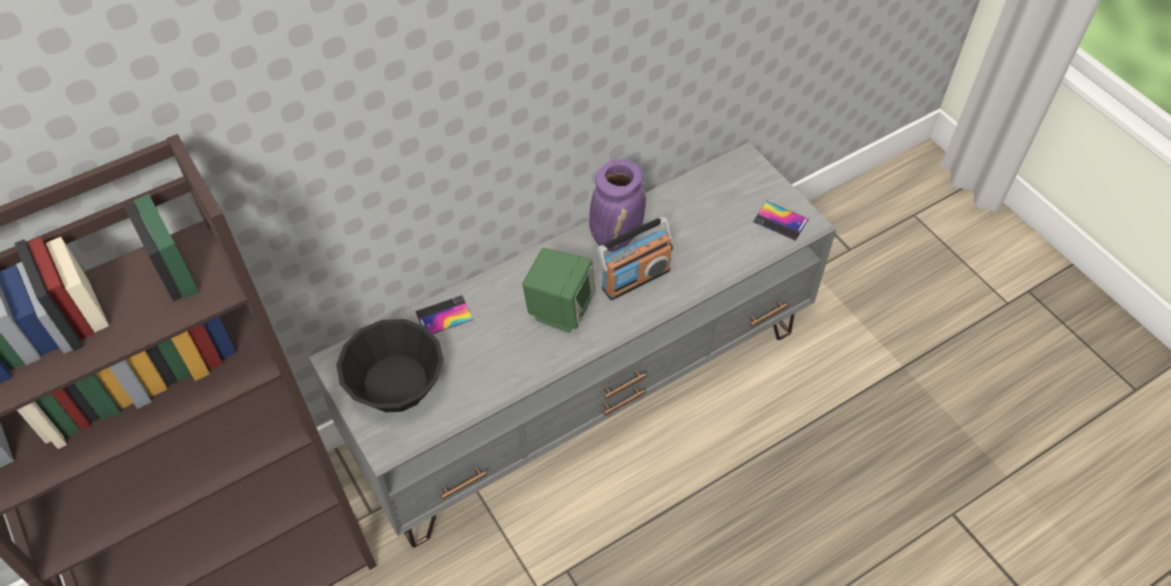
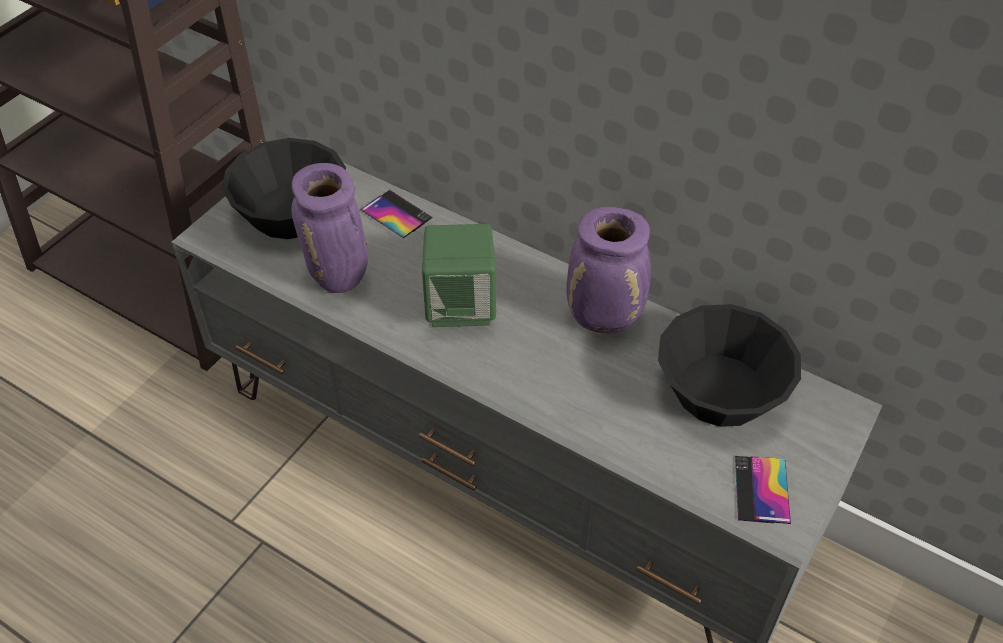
camera: 65 degrees right, 5 degrees down
radio [597,216,673,300] -> none
none -> purple vase [292,163,368,293]
none -> black bowl [658,304,801,427]

